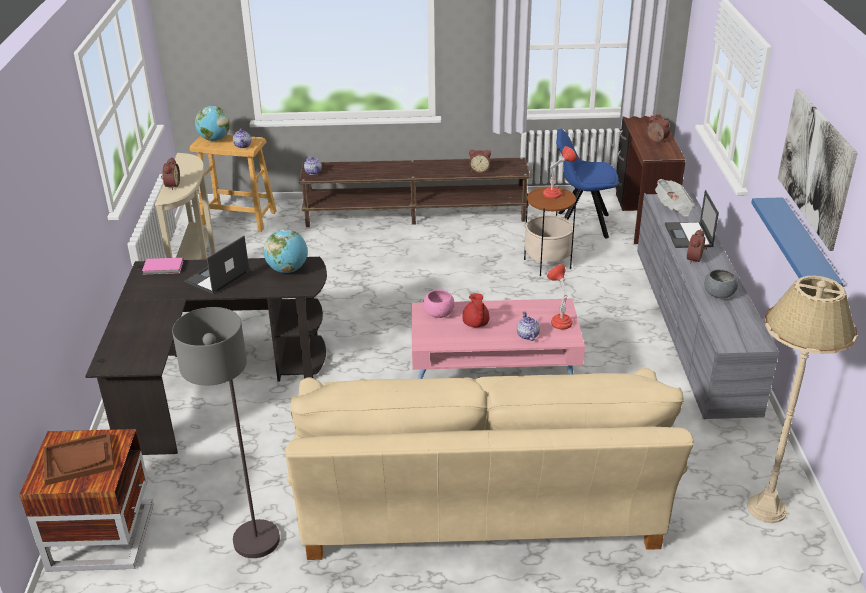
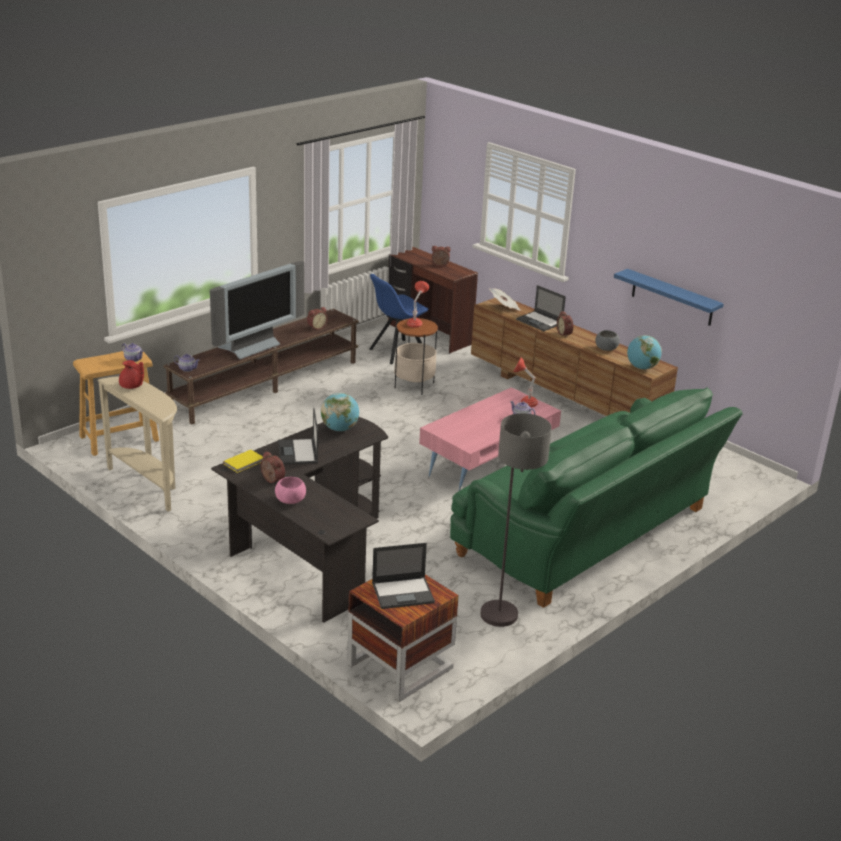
camera: 45 degrees left, 5 degrees down
brown tray [43,432,114,485] -> laptop [372,543,435,609]
pink book [142,258,184,274] -> yellow book [223,450,263,473]
alarm clock [161,157,180,190] -> alarm clock moved to [261,451,285,483]
globe [195,106,230,141] -> globe moved to [627,335,662,369]
beige sofa [285,368,694,560] -> green sofa [450,387,743,608]
pink bowl [423,290,455,318] -> pink bowl moved to [275,477,306,504]
red teapot [462,293,489,327] -> red teapot moved to [119,360,144,389]
grey cabinet [637,193,779,419] -> brown cabinet [471,298,678,416]
beige floor lamp [747,276,858,523] -> none
picture [778,89,857,251] -> none
none -> television [210,261,304,359]

